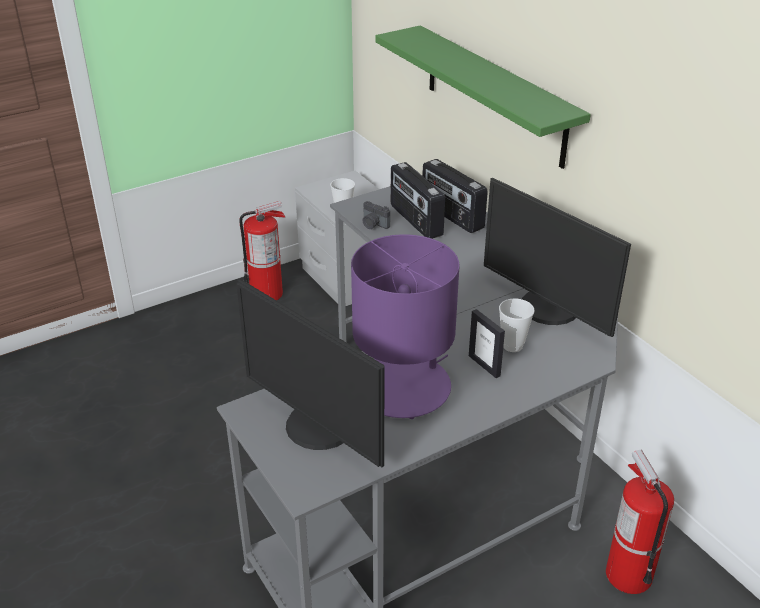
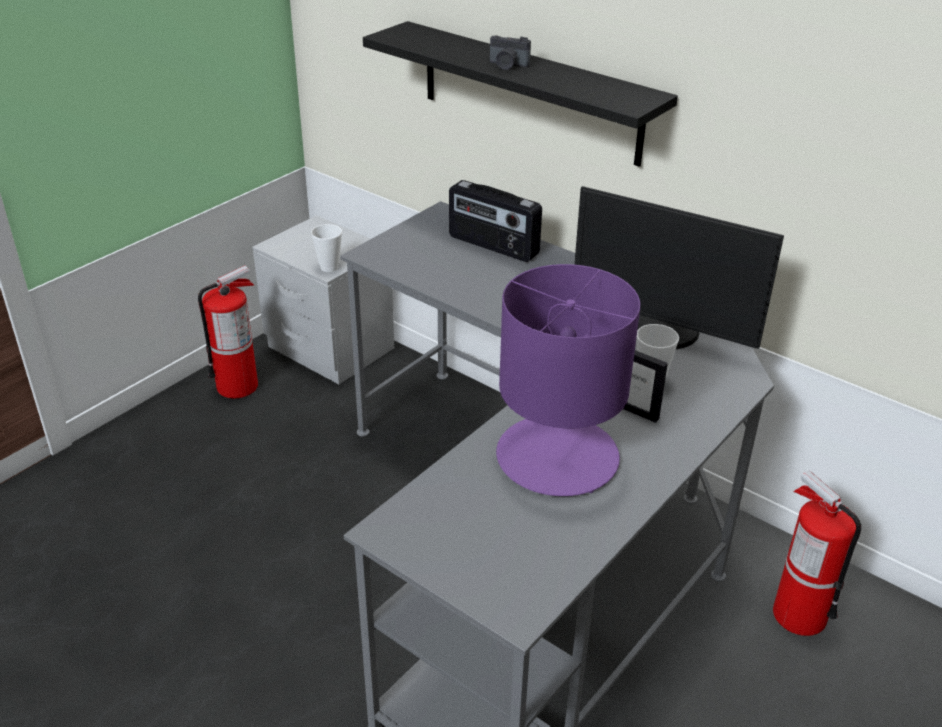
camera: 20 degrees left, 0 degrees up
monitor [236,280,385,467] -> none
camera [363,201,390,229] -> camera moved to [490,35,531,70]
green shelf [376,25,591,169] -> black shelf [363,21,678,167]
radio [391,162,445,239] -> none

